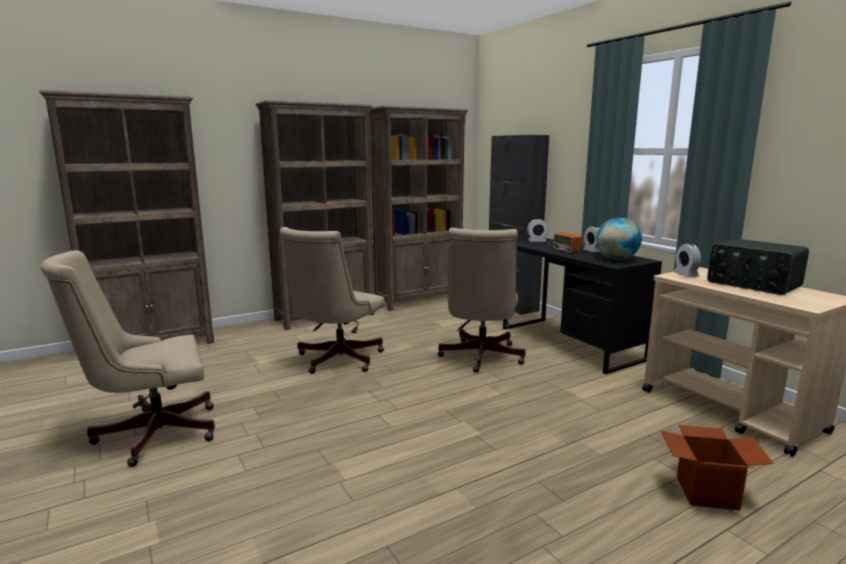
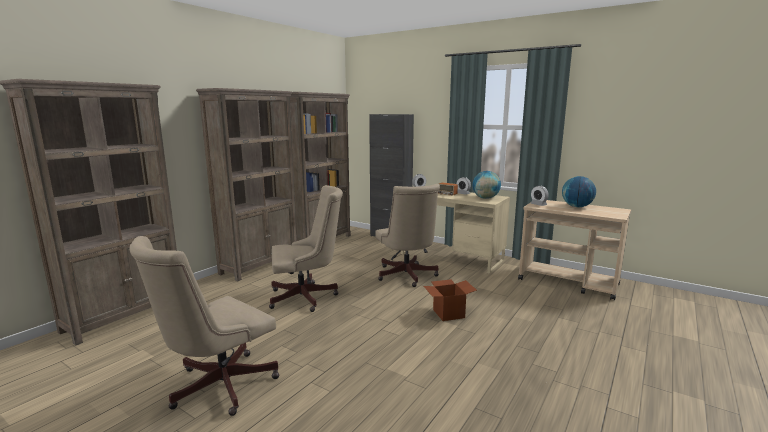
camera: 25 degrees left, 0 degrees up
beige office chair [280,227,385,374] -> beige office chair turned 105 degrees counterclockwise [269,185,343,312]
black desk [503,238,662,374] -> beige desk [401,192,510,274]
cardboard box [661,425,774,510] -> cardboard box moved to [424,279,477,321]
radio [707,239,809,295] -> globe [562,176,596,207]

